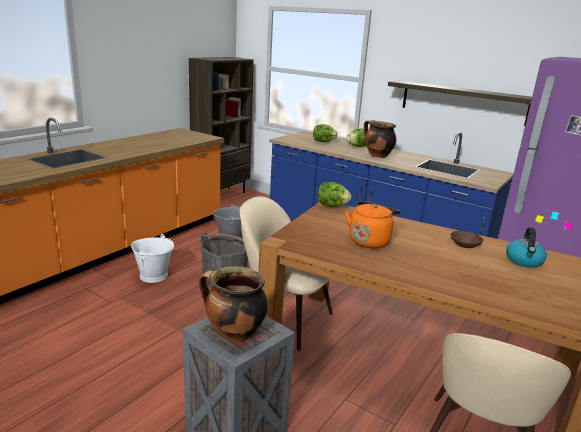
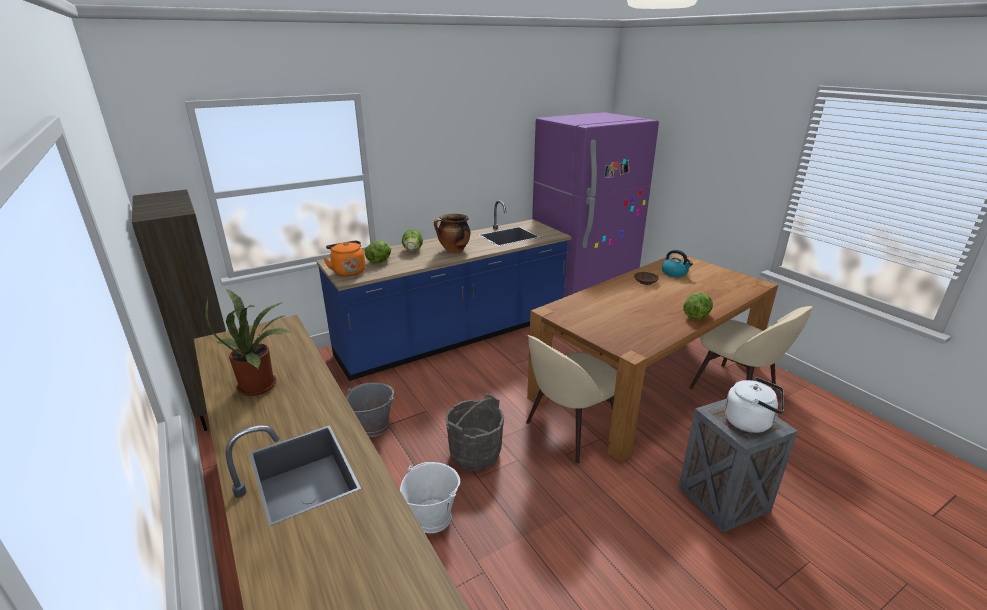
camera: 65 degrees left, 5 degrees up
cooking pot [199,266,268,342] -> white kettle [724,377,784,433]
lettuce [318,182,351,207] -> lettuce moved to [683,293,713,319]
orange kettle [345,201,401,248] -> orange kettle moved to [324,240,365,277]
shelf [388,81,532,126] -> none
none -> potted plant [205,290,290,396]

